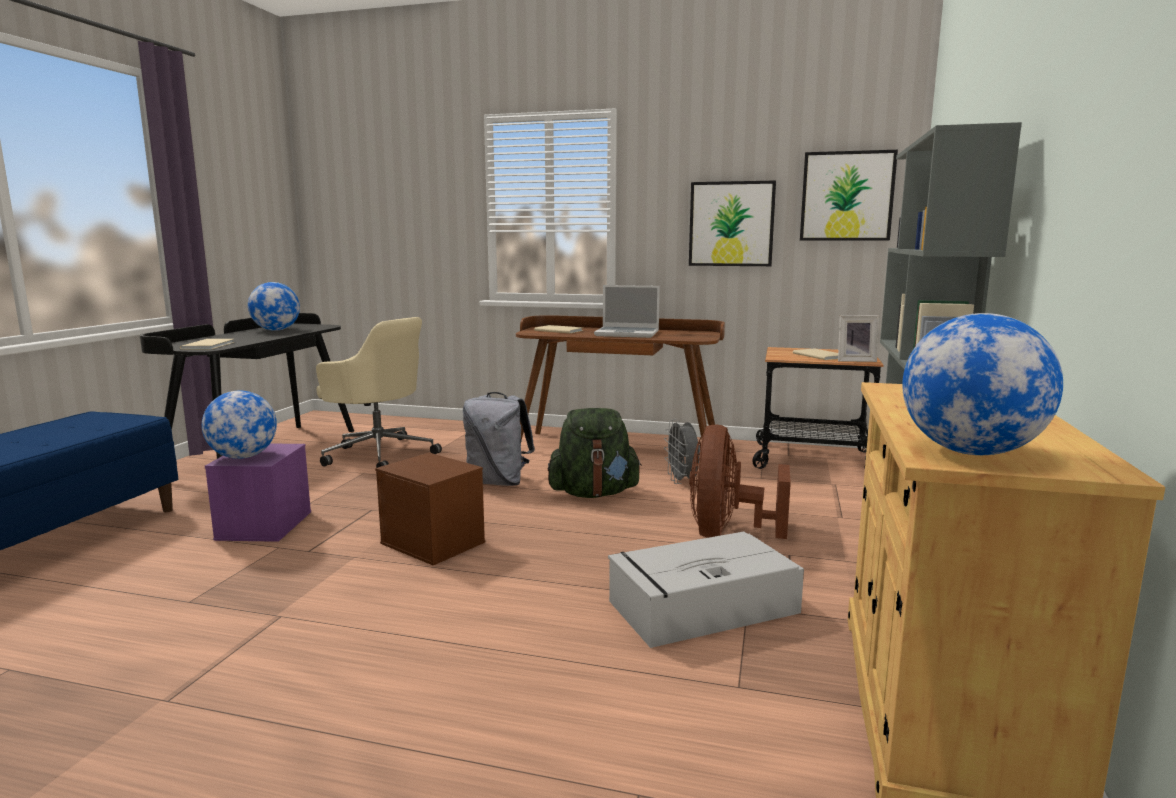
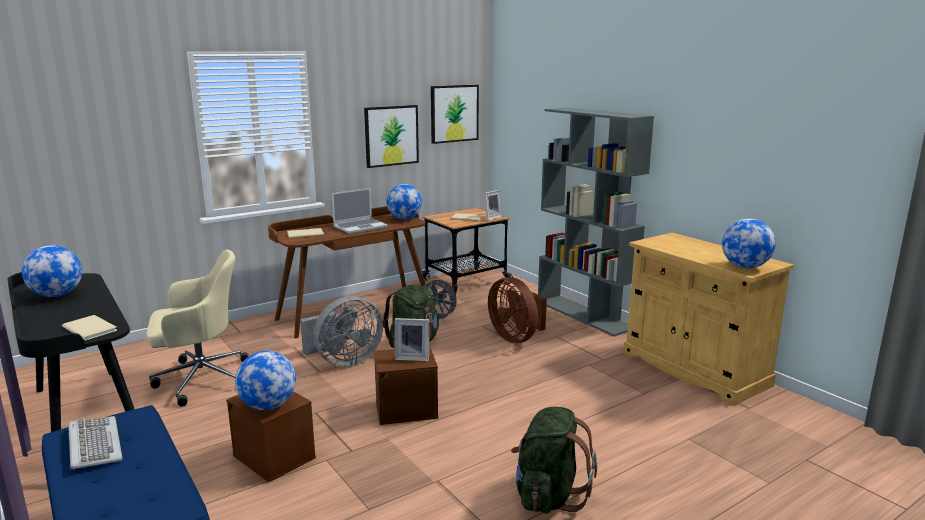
camera: 50 degrees left, 5 degrees up
purple storage box [205,444,311,542] -> brown storage box [226,391,316,482]
grey backpack [463,392,535,486] -> grey fan [300,296,383,367]
grey storage box [608,532,804,648] -> none
none -> keyboard [68,416,123,470]
none -> globe [387,184,422,220]
none -> picture frame [395,318,429,361]
none -> green backpack [511,407,597,514]

